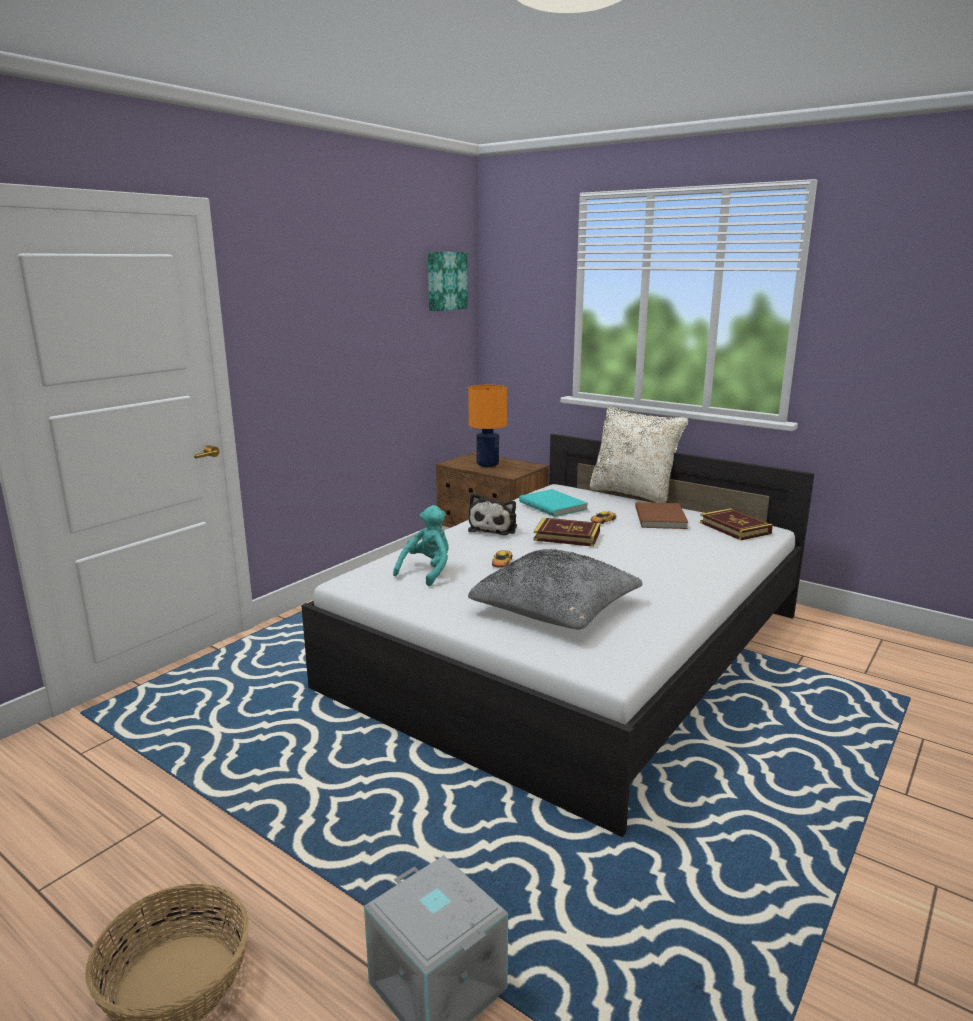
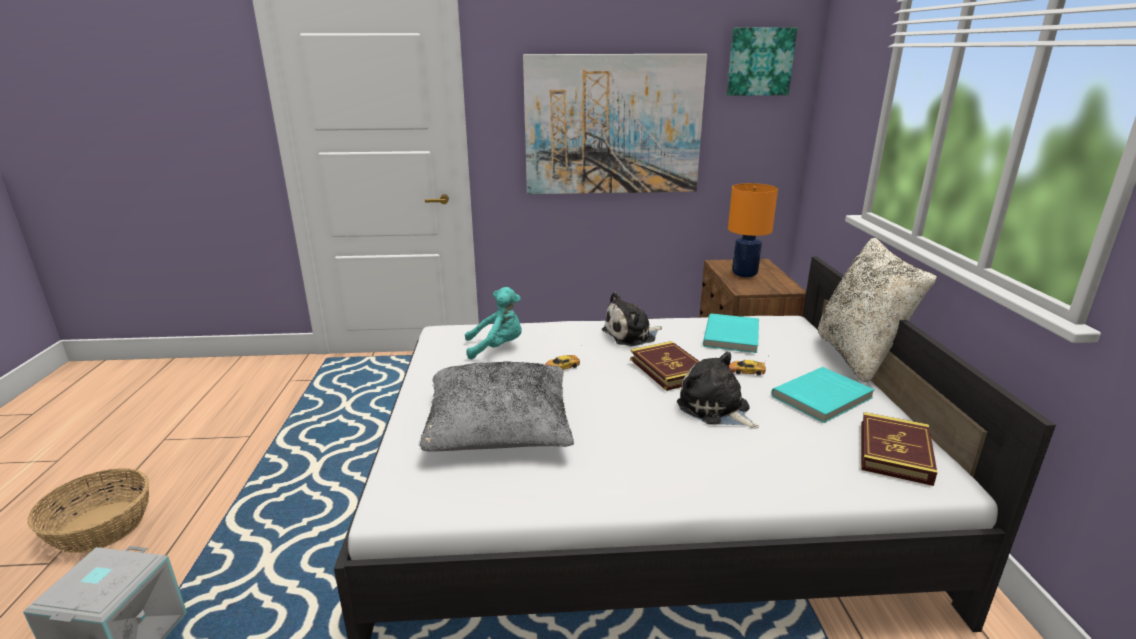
camera: 50 degrees right, 5 degrees up
brown book [635,502,688,529] -> turquoise book [771,367,875,423]
none -> picture [523,54,707,194]
none -> plush toy [677,352,759,429]

